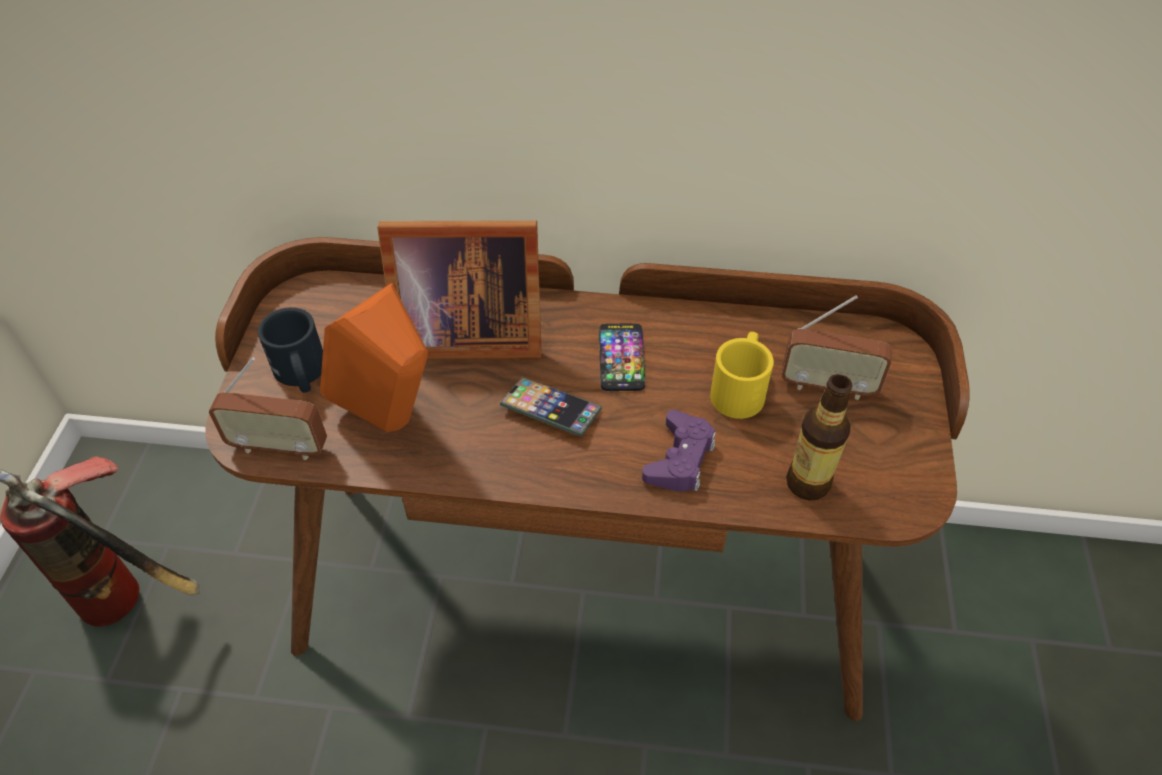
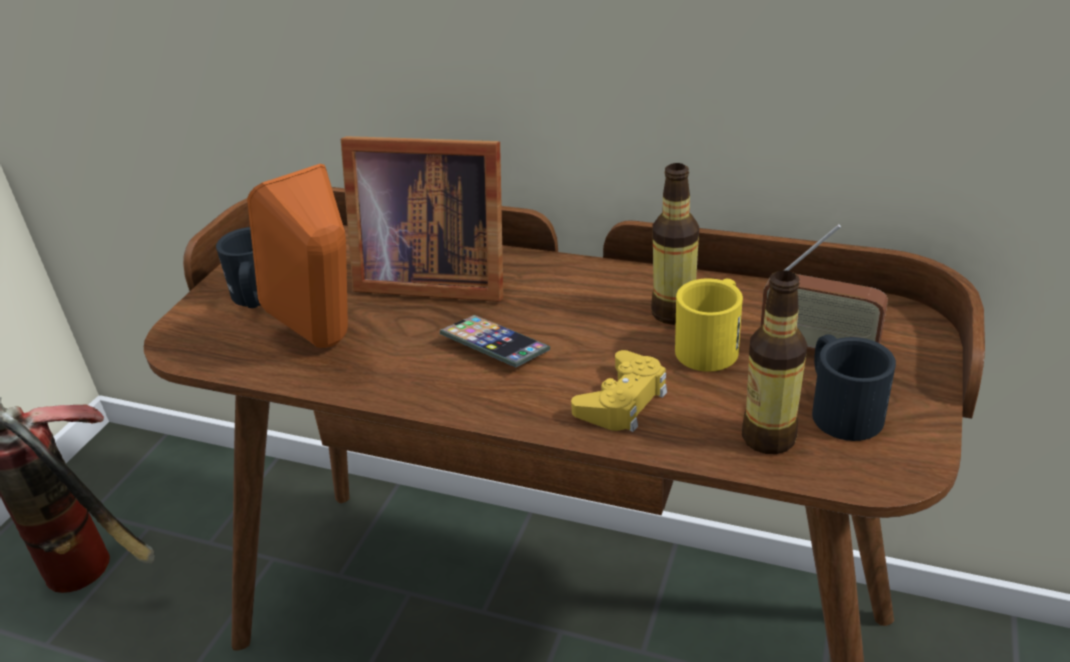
camera: 15 degrees right, 15 degrees down
radio [209,357,327,461] -> none
phone [599,324,645,391] -> none
purple game controller [642,410,716,492] -> yellow game controller [571,350,667,432]
none -> bottle [651,163,699,325]
none -> black mug [812,335,896,441]

